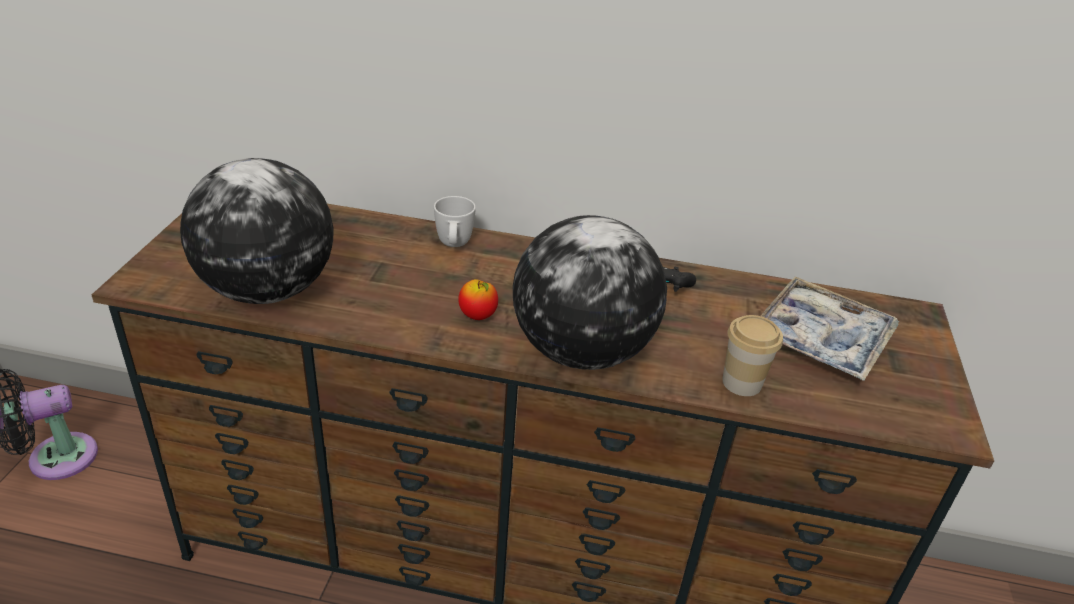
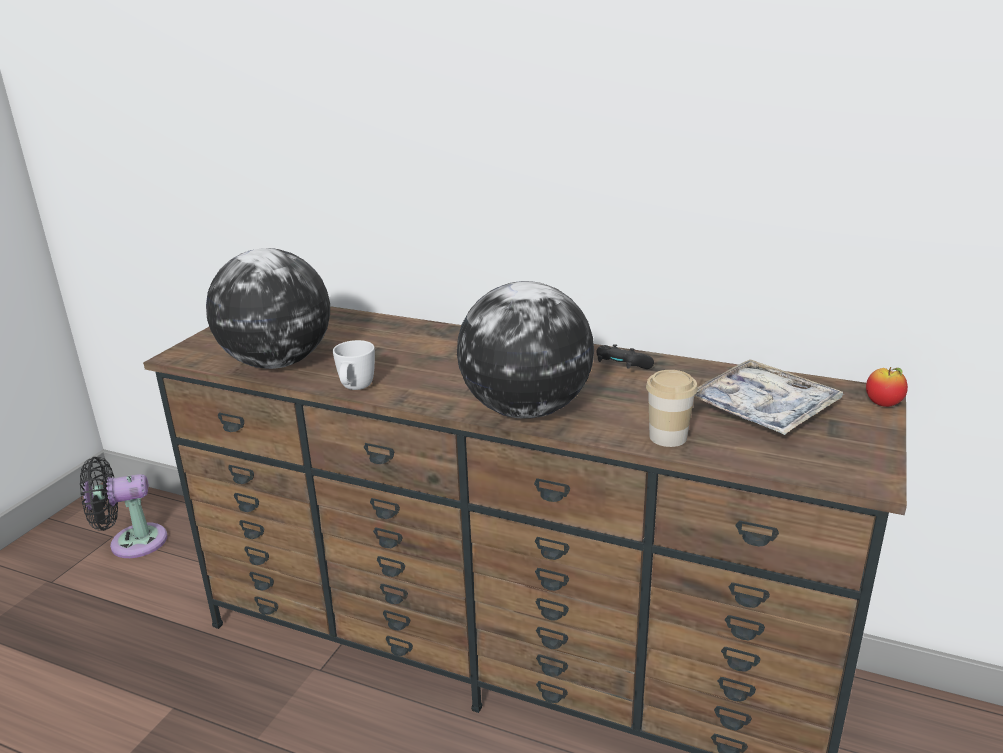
camera: 15 degrees right, 10 degrees down
white mug [434,196,476,247] -> white mug moved to [333,340,375,390]
apple [458,279,498,320] -> apple moved to [866,367,908,407]

